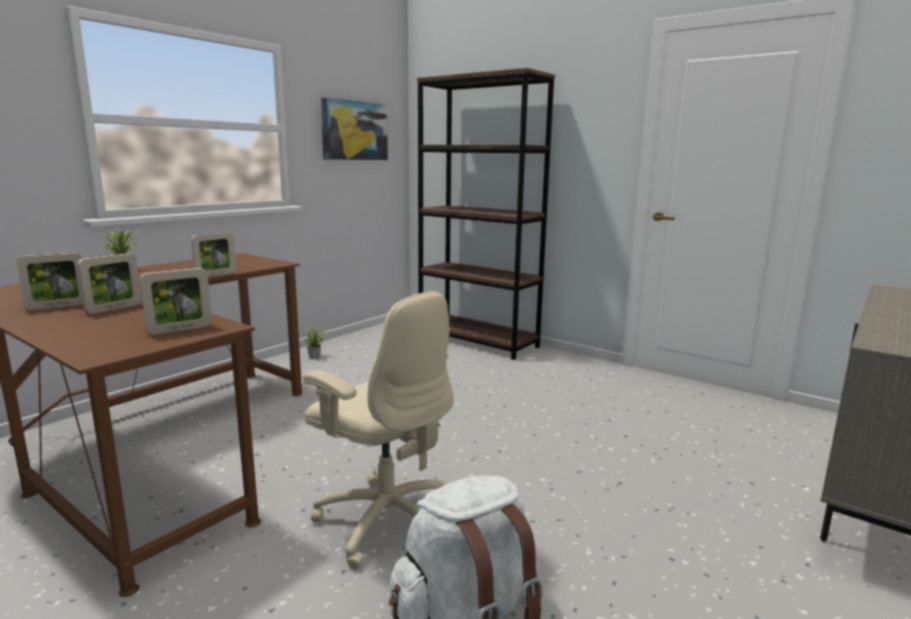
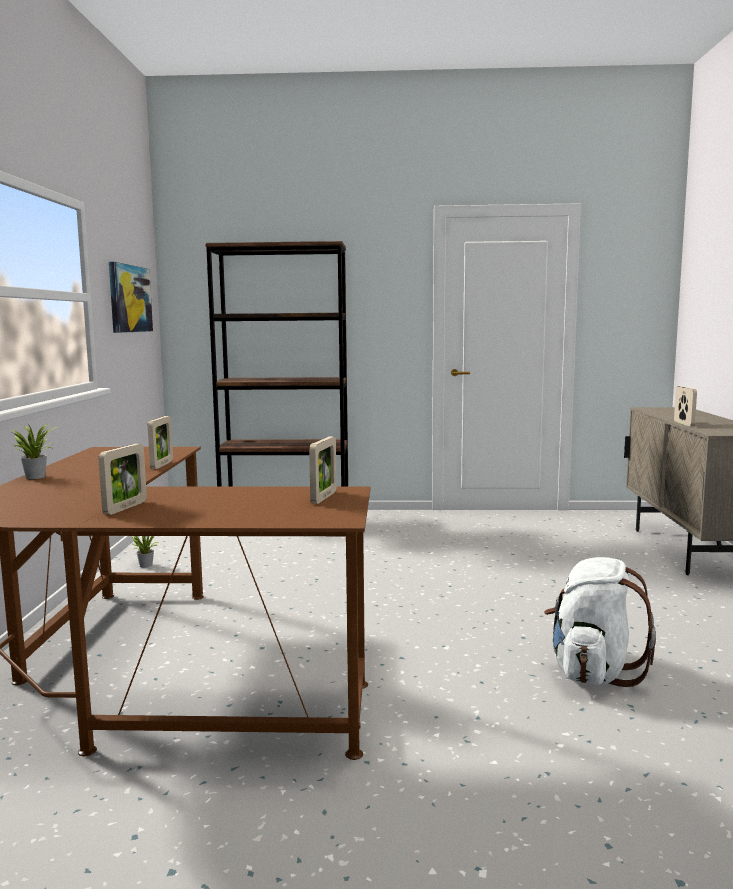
camera: 35 degrees left, 5 degrees down
picture frame [77,253,142,314] -> picture frame moved to [674,386,697,426]
beige office chair [303,291,454,570] -> none

